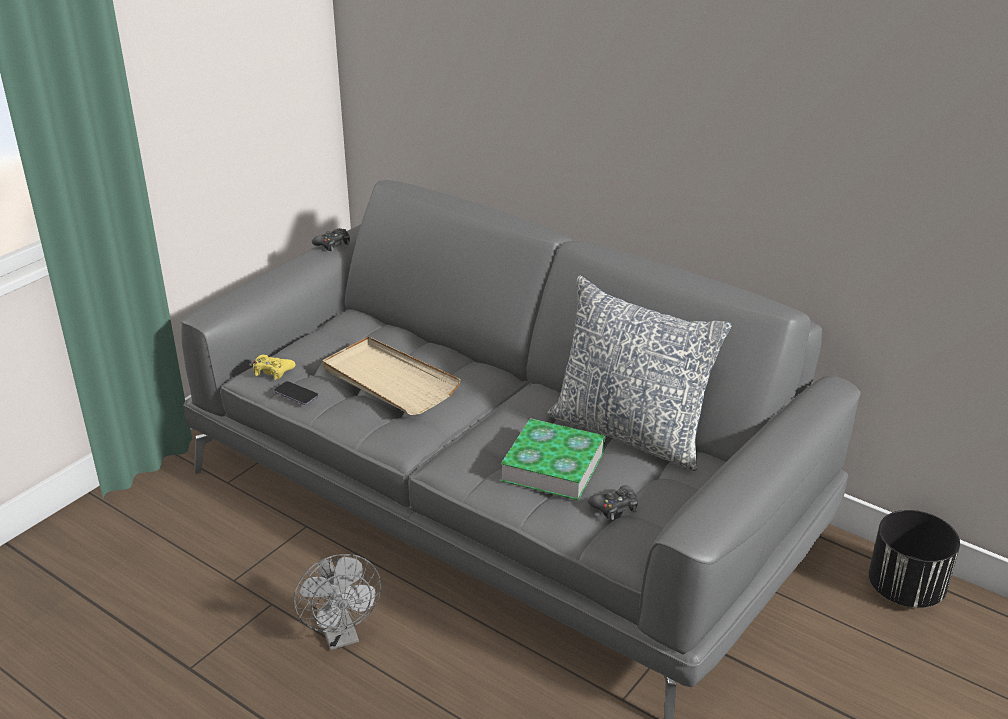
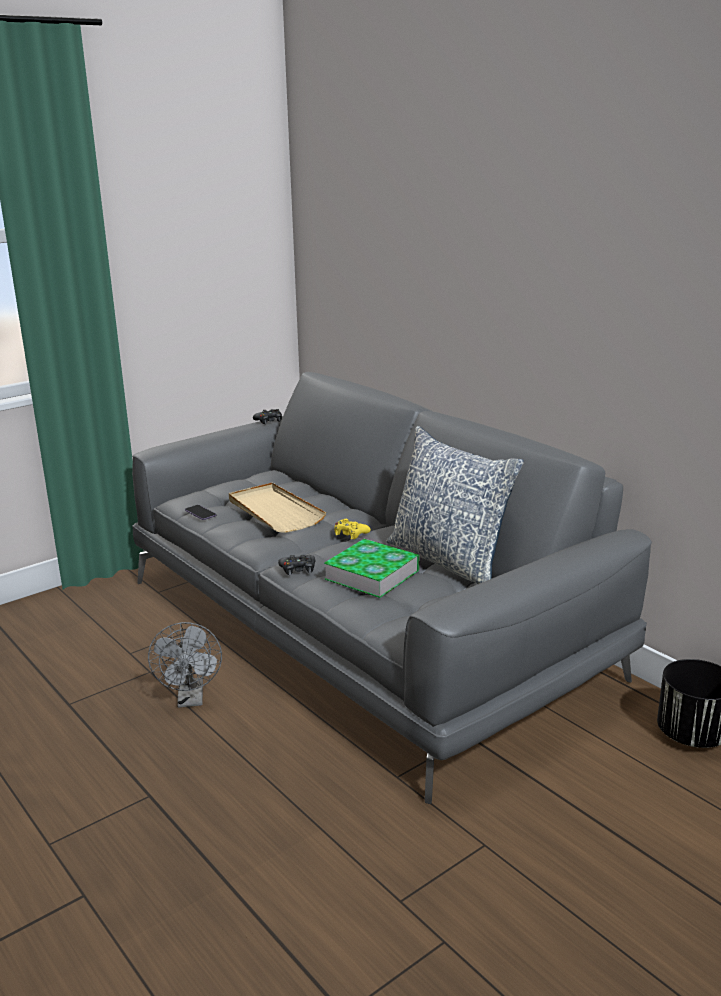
camera: 15 degrees right, 10 degrees down
yellow game controller [253,355,296,380] -> yellow game controller moved to [334,519,371,539]
black game controller [588,485,638,520] -> black game controller moved to [278,555,315,575]

